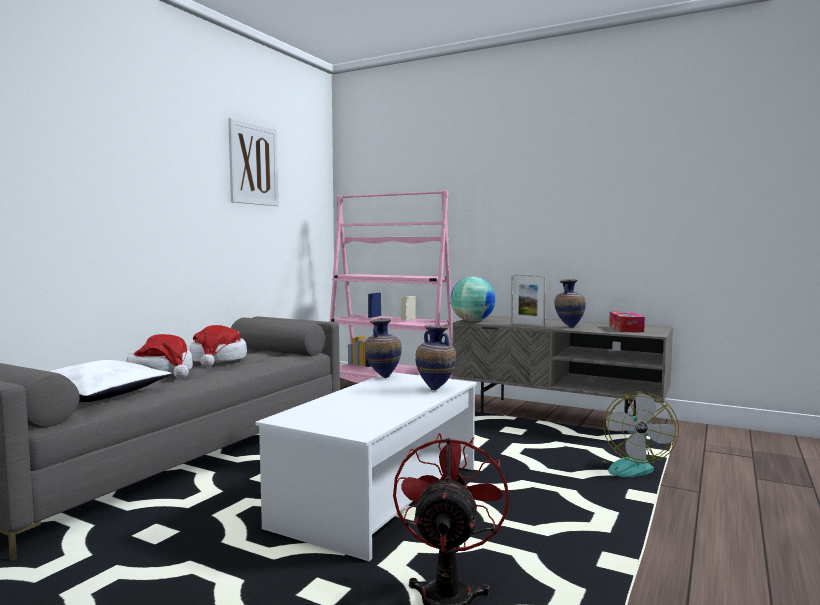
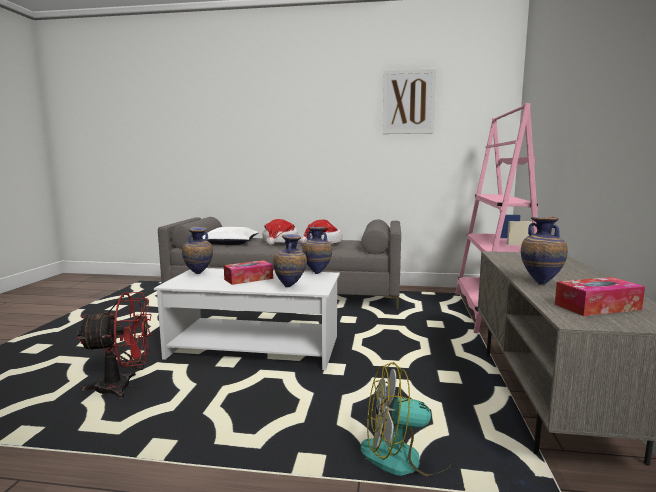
camera: 70 degrees right, 5 degrees up
globe [450,277,496,322] -> none
picture frame [511,274,546,327] -> none
none -> vase [182,227,213,274]
none -> tissue box [224,260,273,285]

